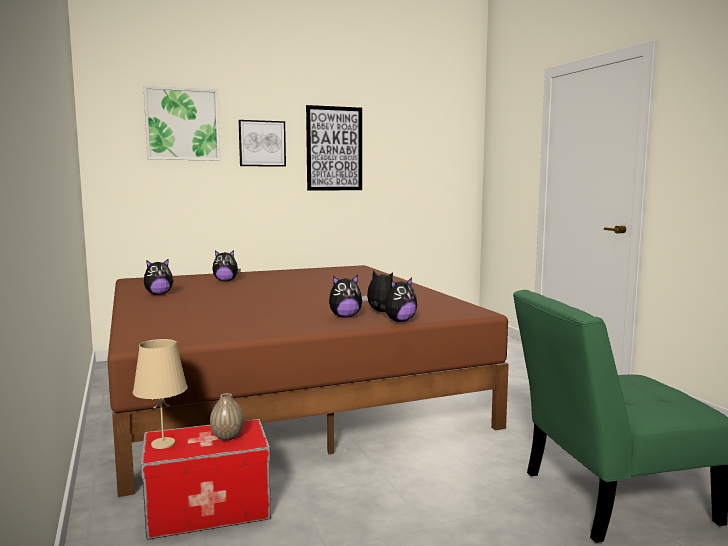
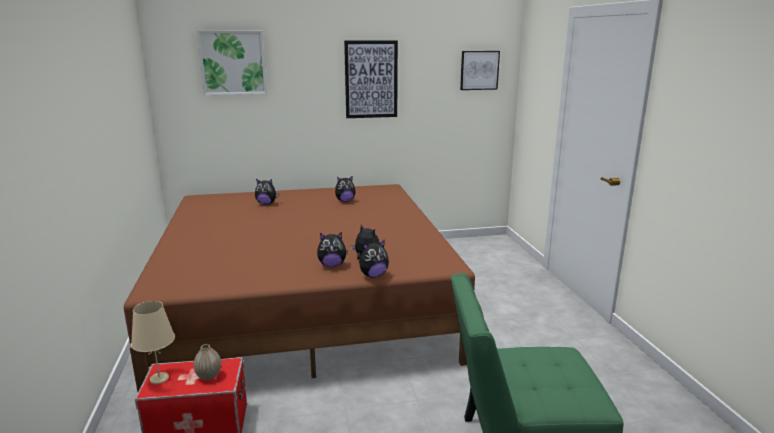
camera: 10 degrees right, 10 degrees up
plush toy [144,259,174,295] -> plush toy moved to [335,176,356,202]
picture [239,120,286,167] -> picture moved to [460,51,500,90]

